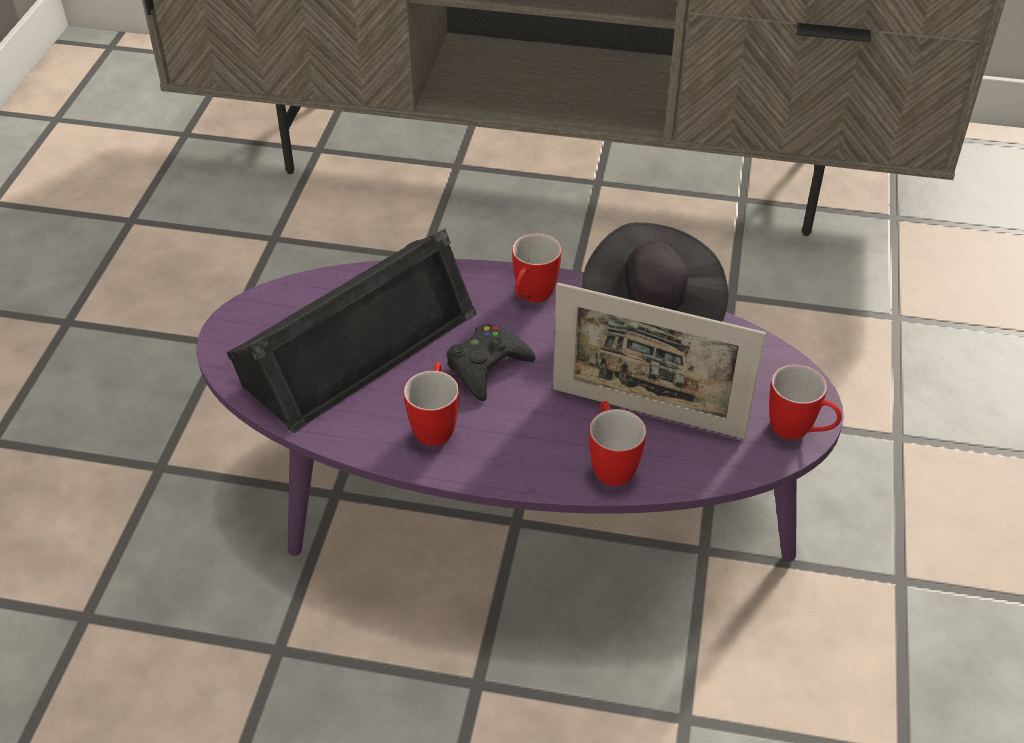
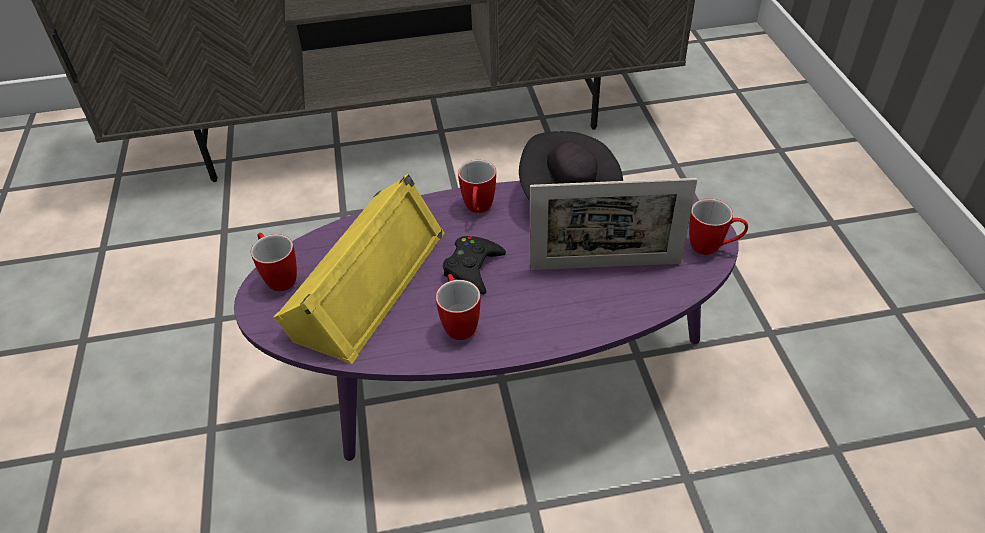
camera: 20 degrees left, 0 degrees up
black speaker [226,229,477,433] -> yellow speaker [273,174,444,364]
mug [589,401,647,486] -> mug moved to [251,233,297,291]

